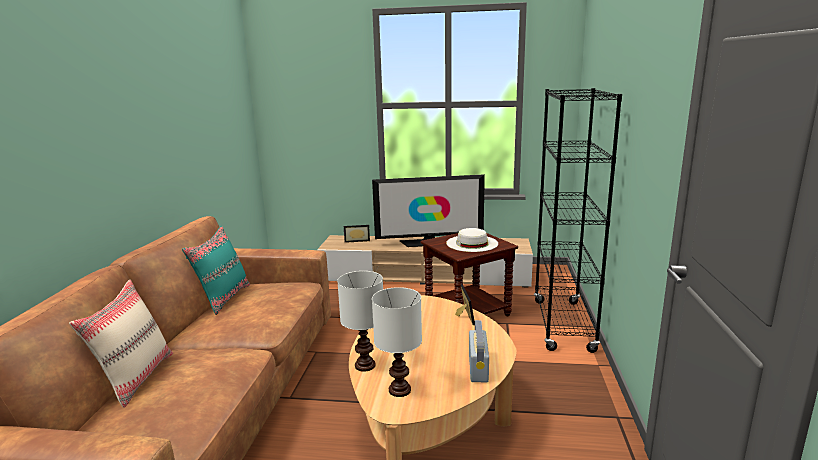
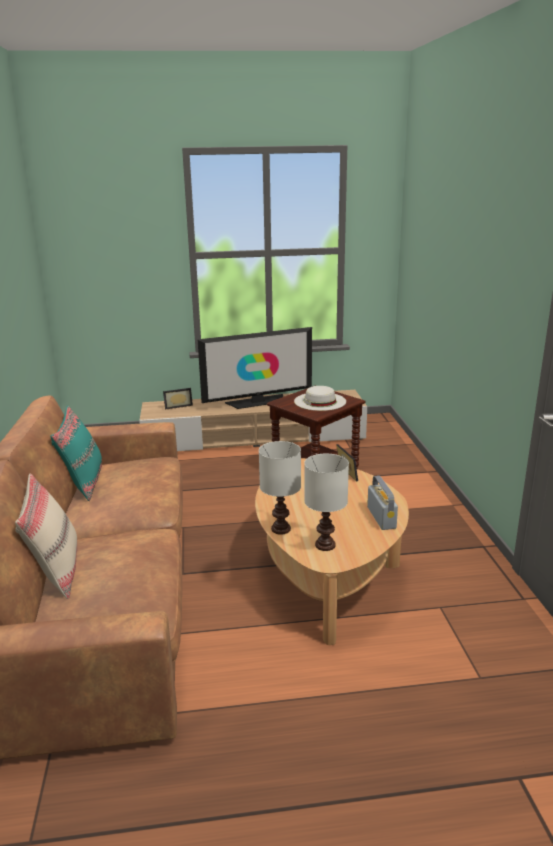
camera: 15 degrees left, 5 degrees up
black bookcase [534,88,622,353] -> none

